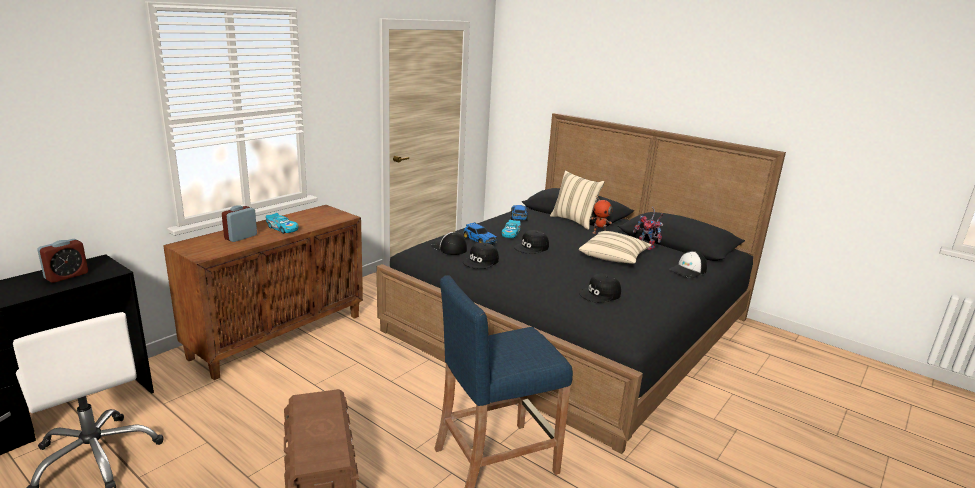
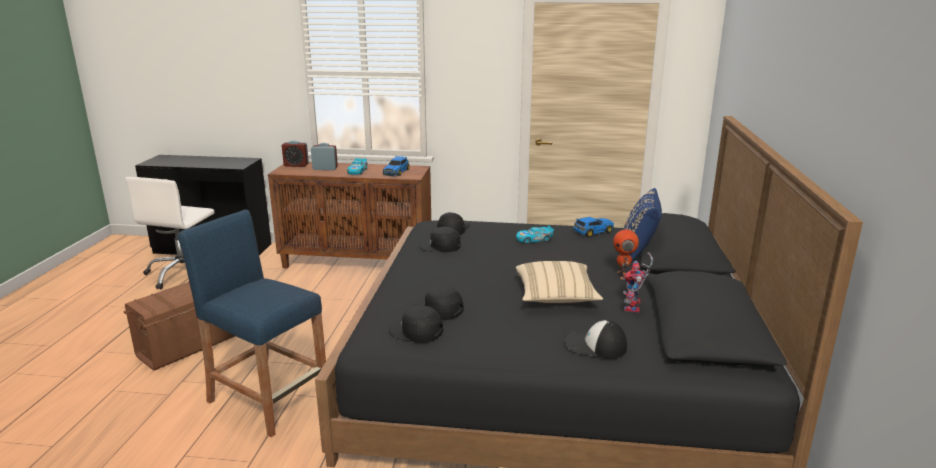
camera: 60 degrees right, 0 degrees up
alarm clock [37,239,88,283] -> alarm clock moved to [282,141,309,167]
toy car [463,222,497,245] -> toy car moved to [382,156,410,176]
black cap [514,230,549,254] -> black cap moved to [389,306,443,343]
beige pillow [550,171,605,230] -> blue pillow [624,188,662,261]

